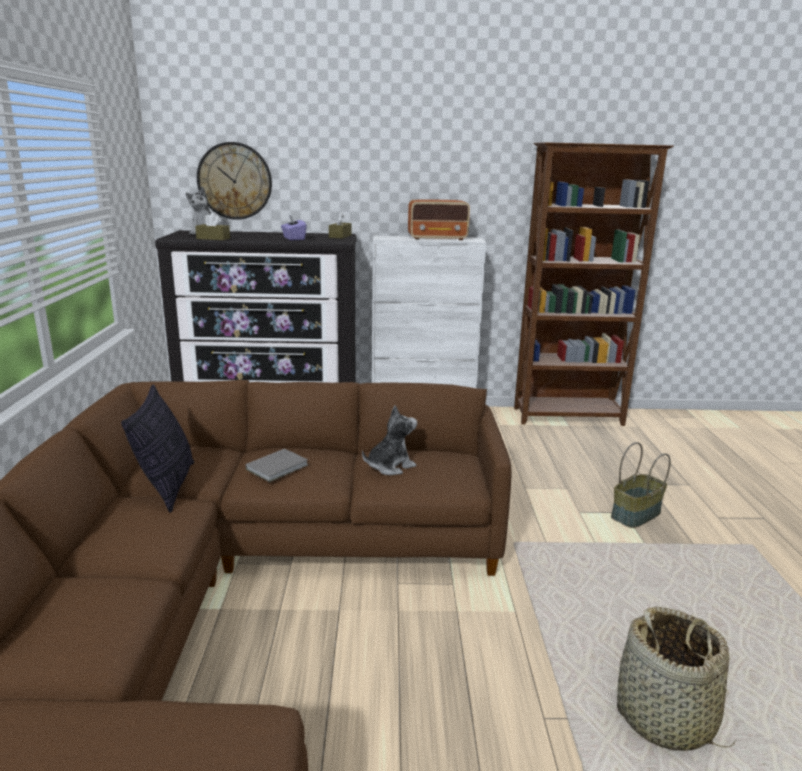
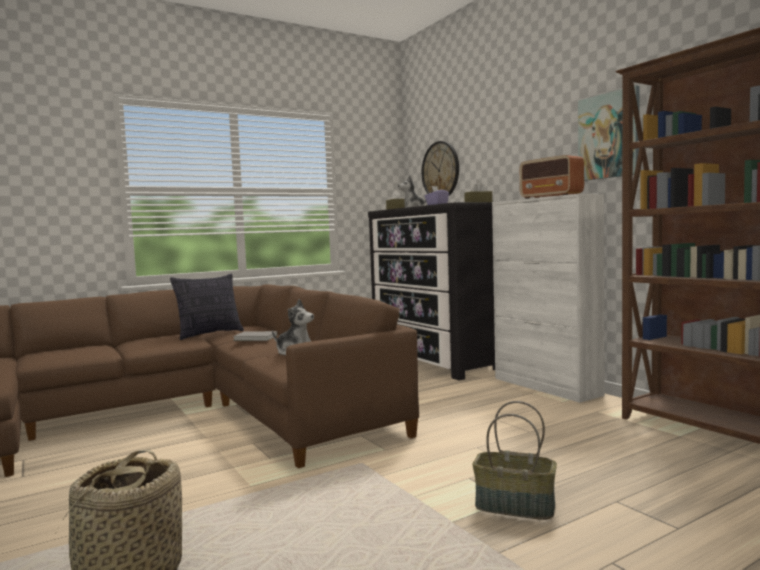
camera: 60 degrees right, 15 degrees down
none -> picture [578,85,640,181]

